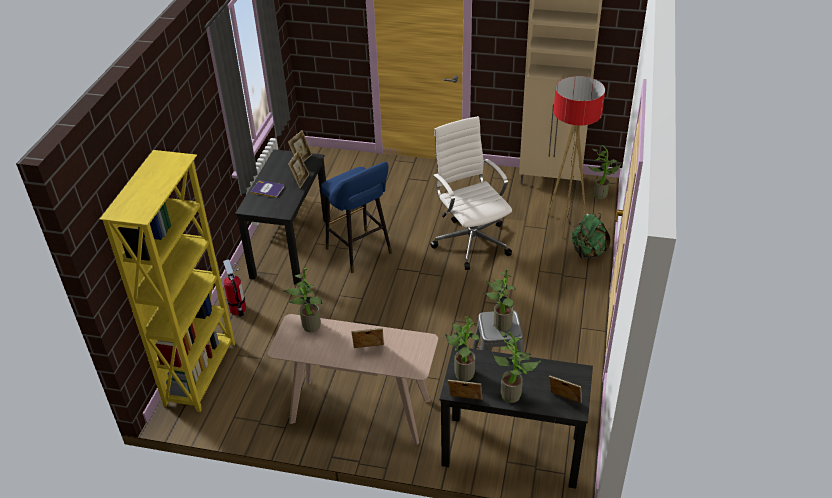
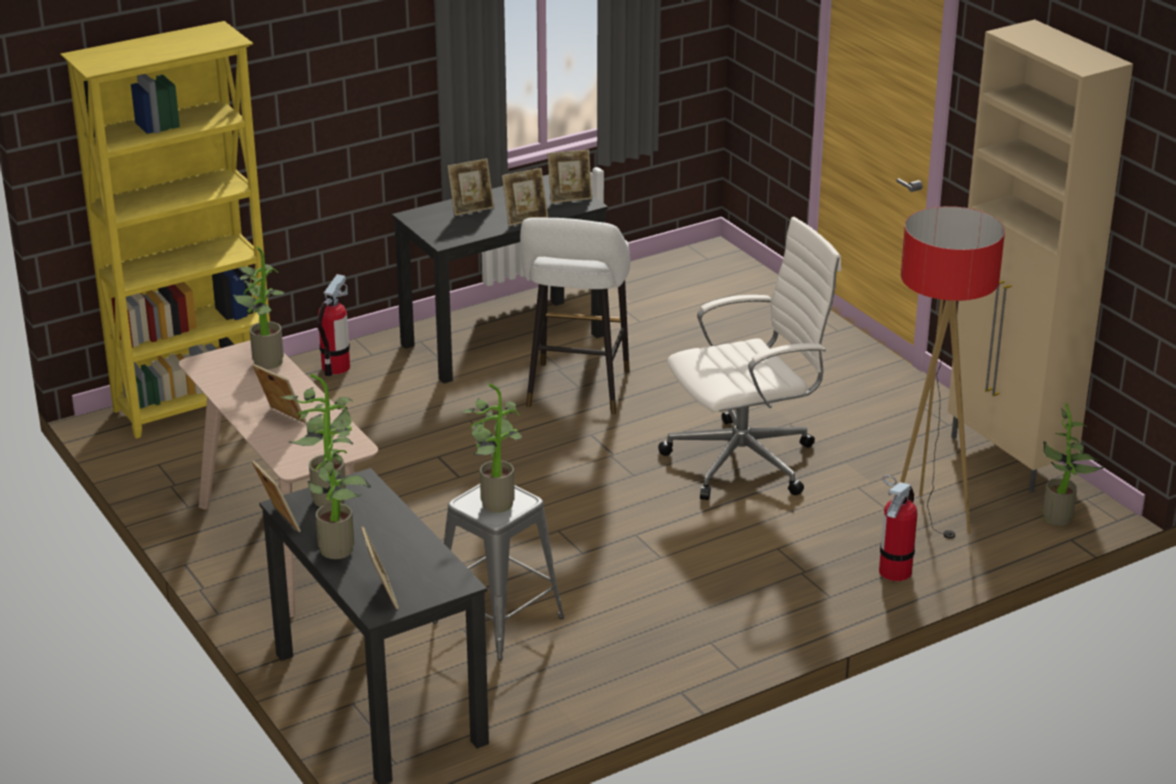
camera: 45 degrees right, 10 degrees down
book [250,180,284,198] -> picture frame [447,159,494,216]
blue stool [321,162,392,273] -> white stool [520,217,630,414]
white office chair [430,116,512,270] -> white office chair turned 45 degrees clockwise [658,217,841,500]
green backpack [572,213,610,258] -> fire extinguisher [879,475,917,581]

